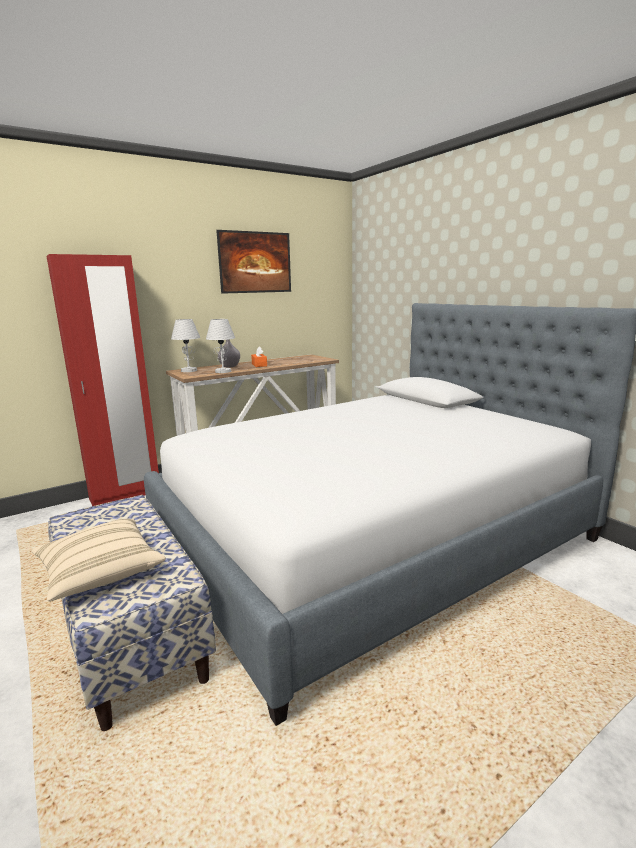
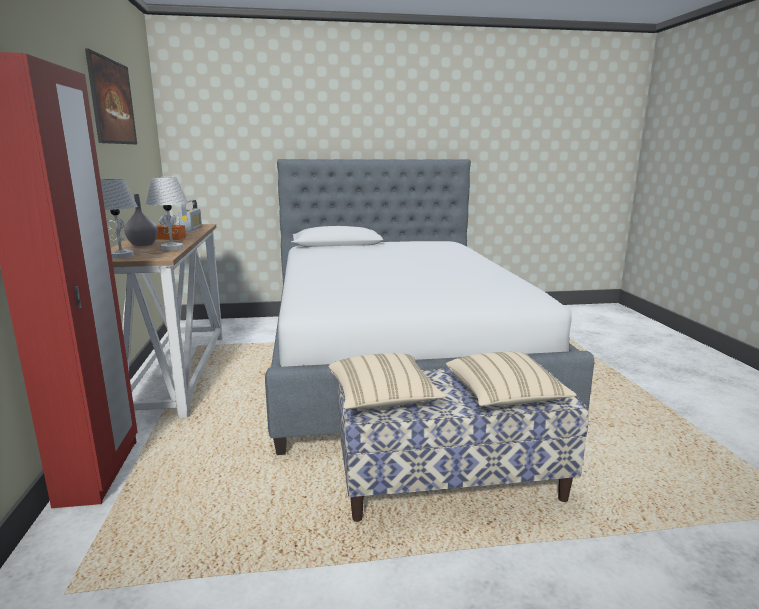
camera: 65 degrees left, 0 degrees up
none -> radio [178,200,202,232]
none -> beige pillow [328,353,446,409]

